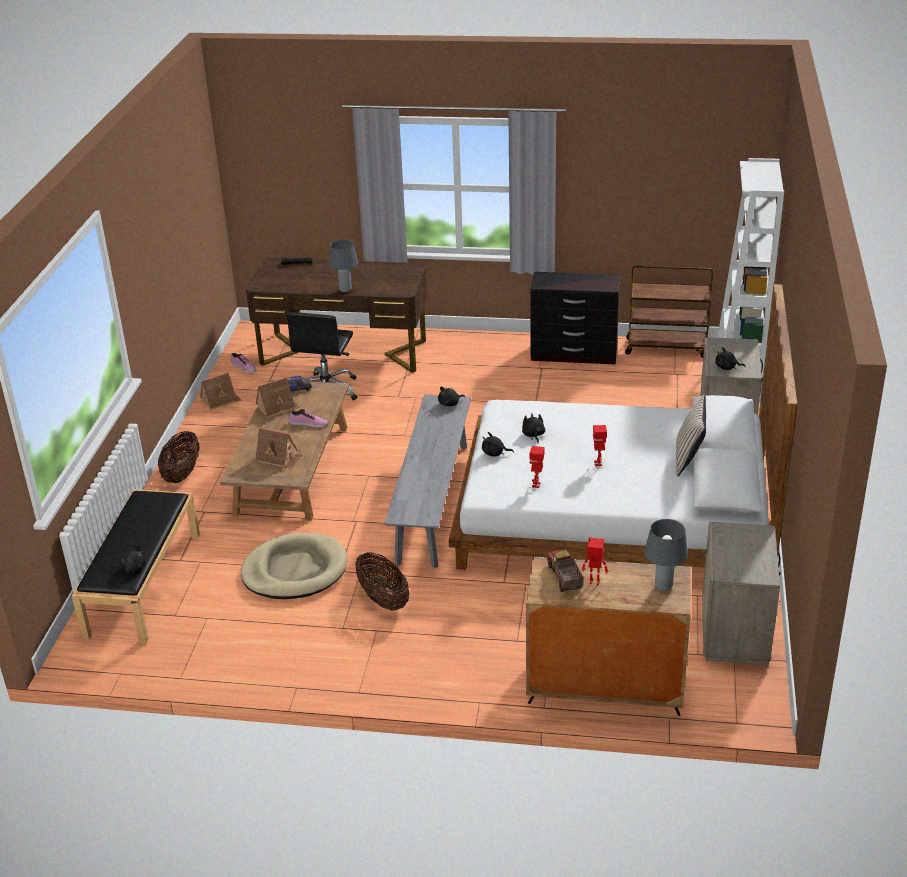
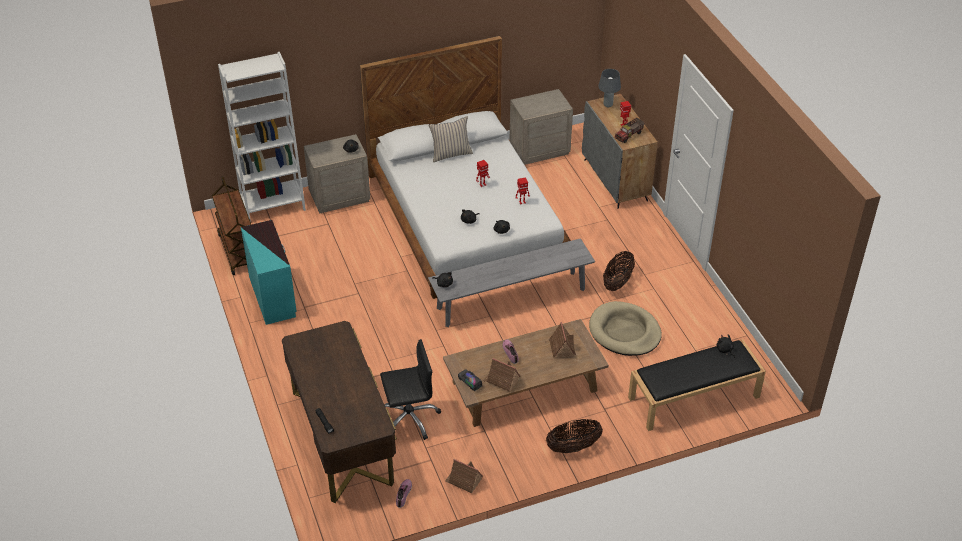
camera: 120 degrees left, 10 degrees up
grey table lamp [329,239,358,292] -> none
black dresser [530,272,620,364] -> turquoise dresser [241,220,297,325]

